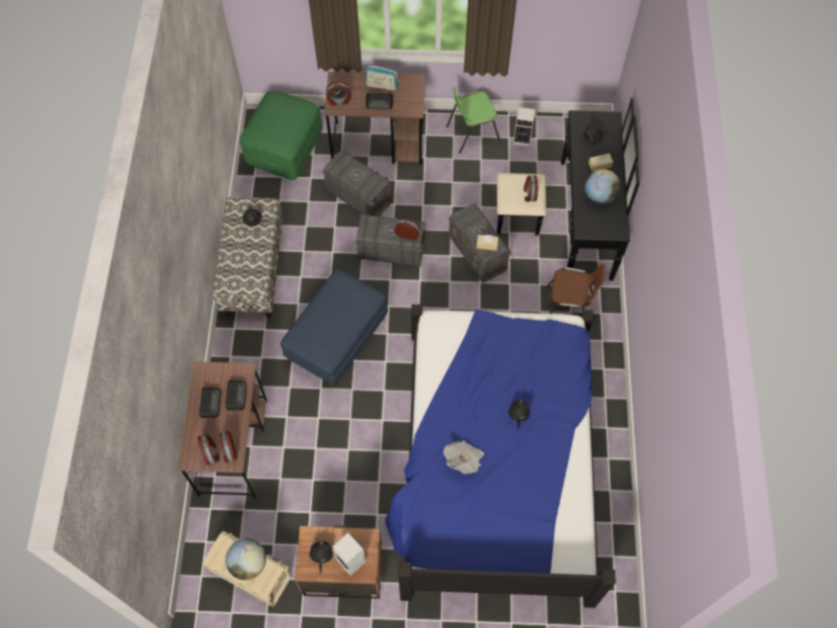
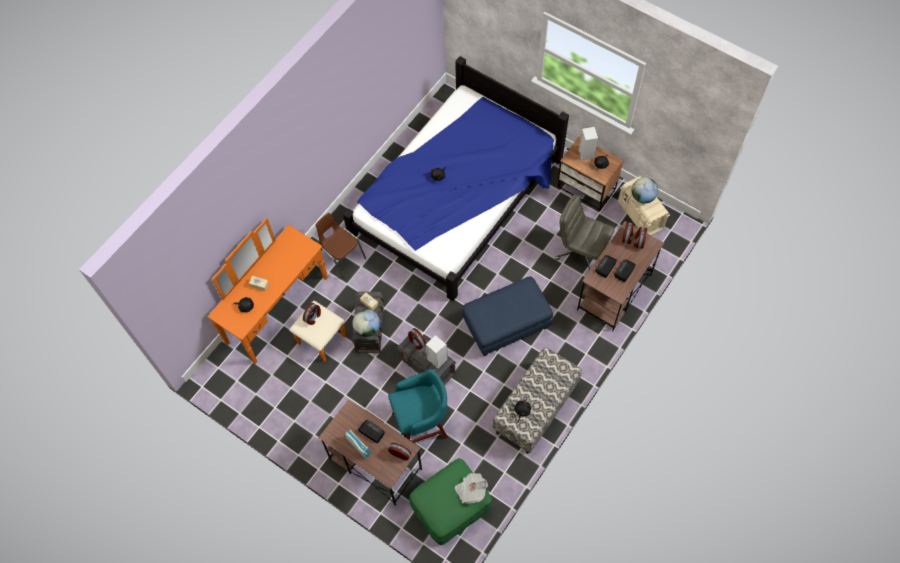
camera: 145 degrees left, 0 degrees up
grey storage box [322,151,392,216] -> turquoise stool [388,369,448,443]
newspaper [443,440,484,474] -> newspaper moved to [455,473,488,504]
green chair [446,87,500,153] -> none
black dresser [497,98,640,281] -> orange dresser [208,218,346,364]
speaker [513,107,535,147] -> speaker moved to [426,335,448,368]
globe [585,169,621,205] -> globe moved to [352,309,380,337]
none -> grey office chair [555,194,615,270]

